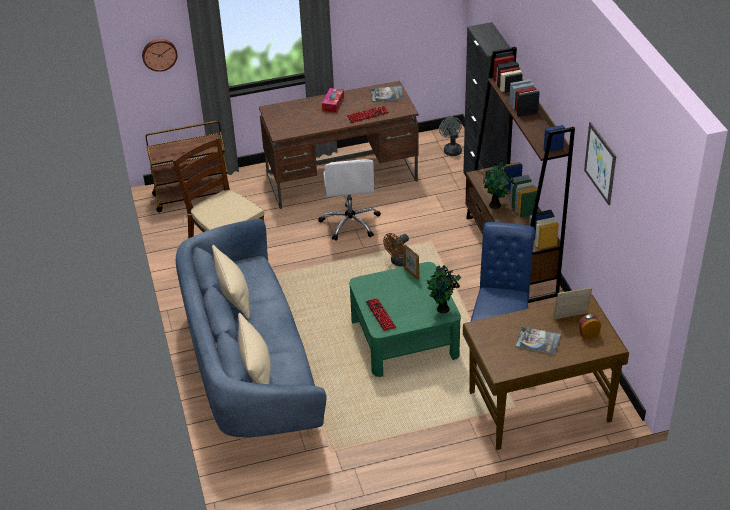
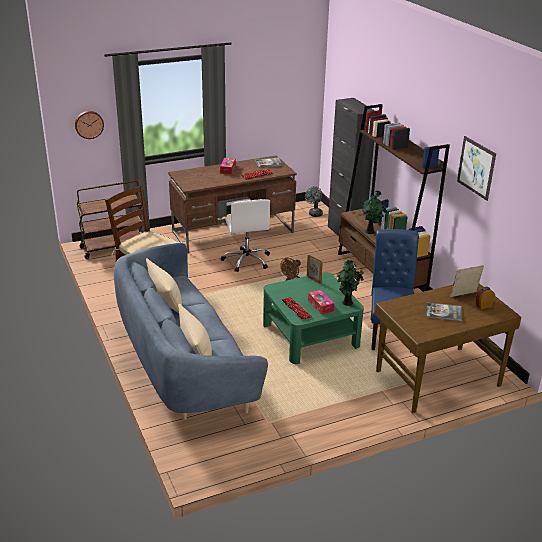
camera: 10 degrees left, 10 degrees down
none -> tissue box [308,290,335,315]

